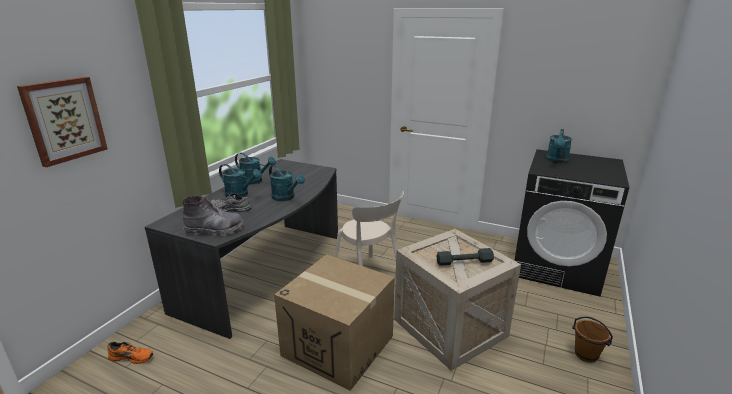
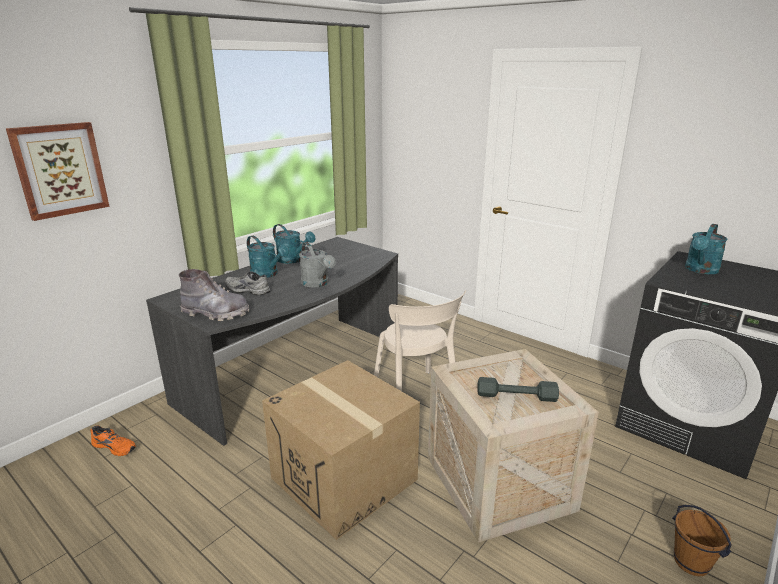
camera: 15 degrees right, 0 degrees up
turquoise watering can [269,165,305,201] -> grey watering can [299,242,336,287]

